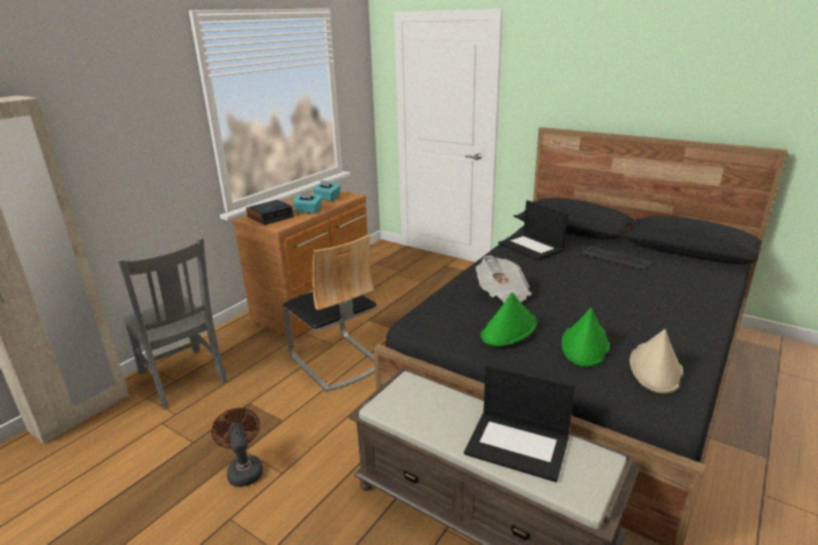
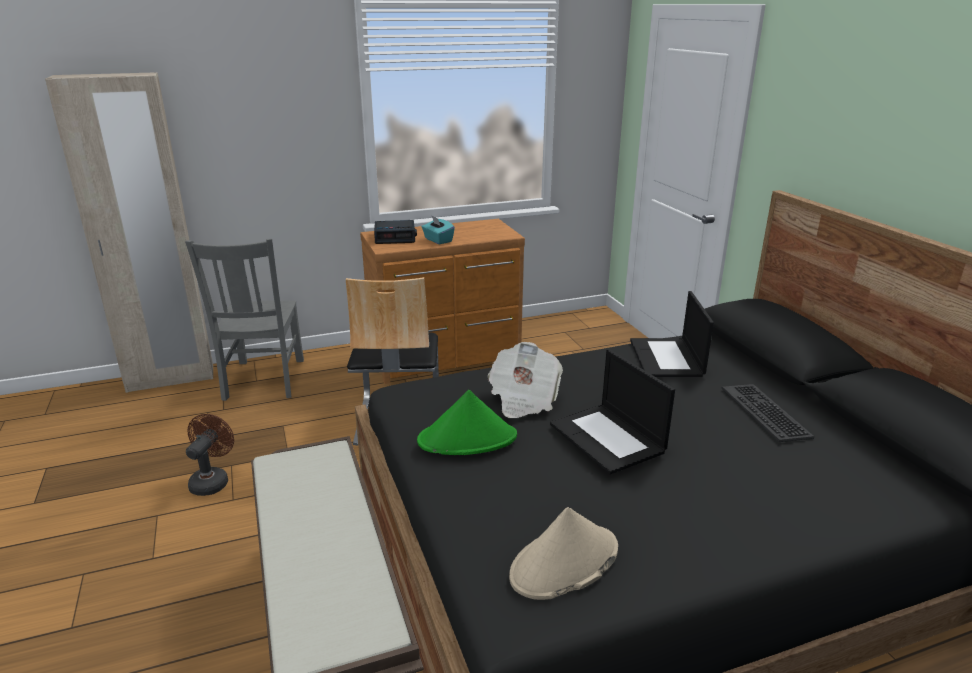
camera: 35 degrees right, 0 degrees up
turquoise tissue box [313,180,341,201] -> none
laptop [464,364,575,482] -> laptop moved to [550,349,675,475]
green hat [562,308,610,367] -> none

